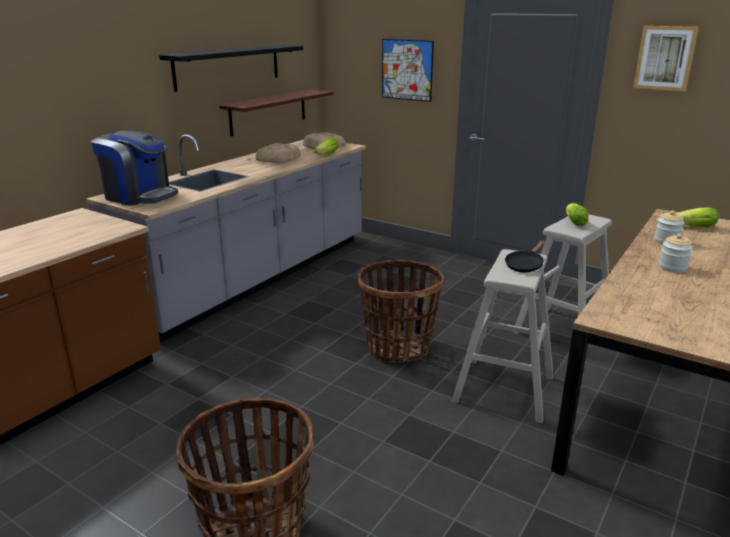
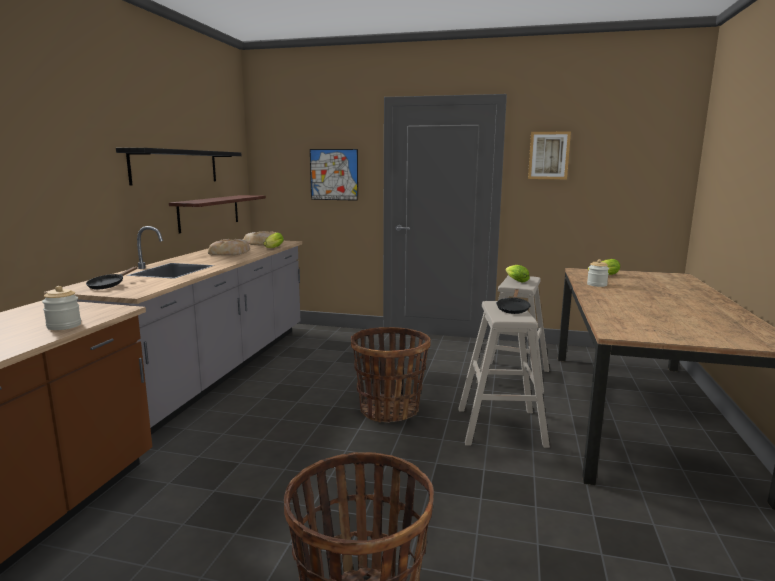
camera: 20 degrees left, 10 degrees down
coffee machine [91,131,178,206] -> black frying pan [86,266,137,289]
jar [659,234,693,273] -> jar moved to [42,286,81,330]

